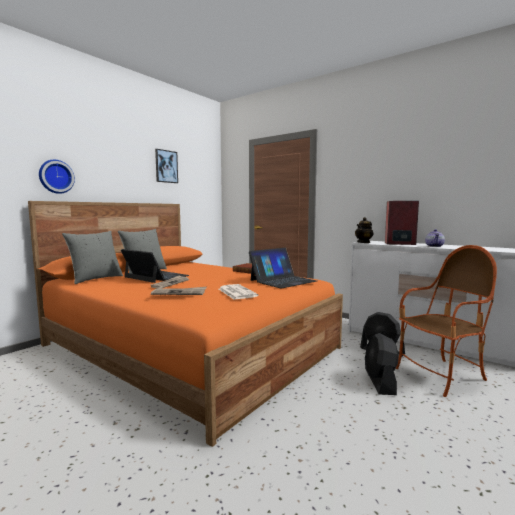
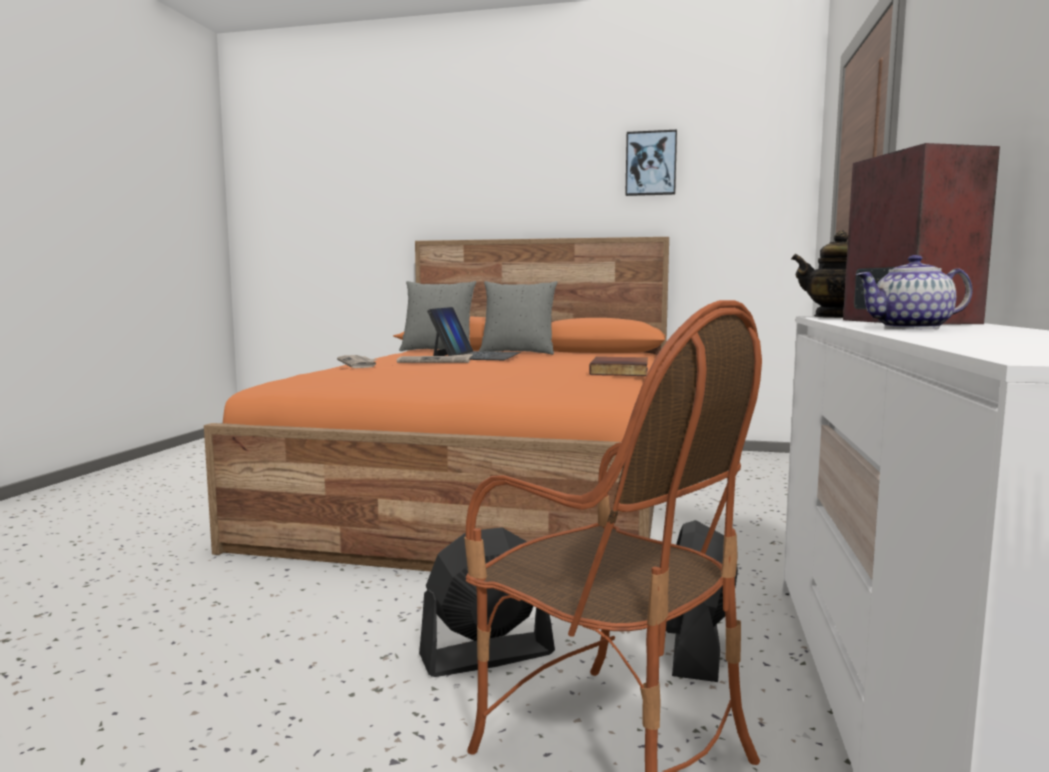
camera: 65 degrees right, 0 degrees up
wall clock [39,160,75,194] -> none
newspaper [219,284,258,299] -> none
laptop [249,248,317,288] -> none

